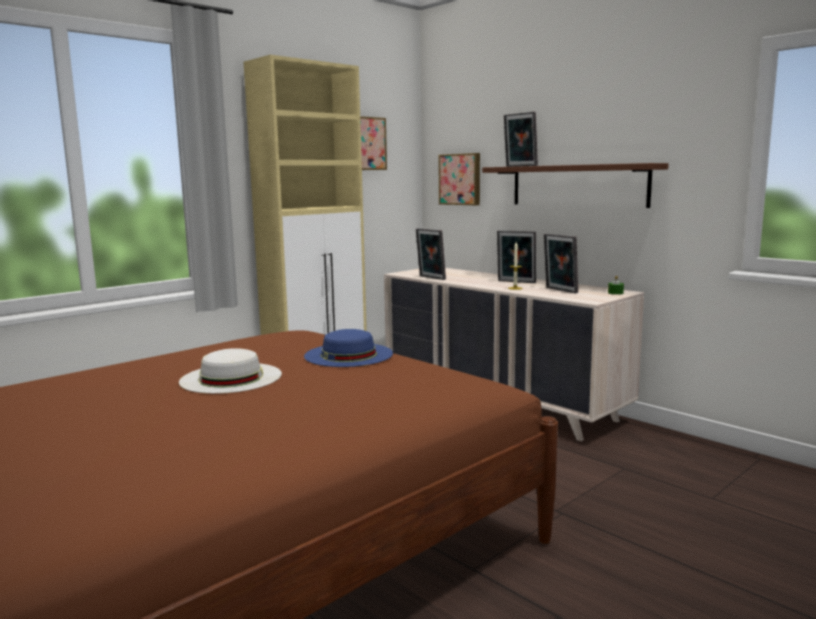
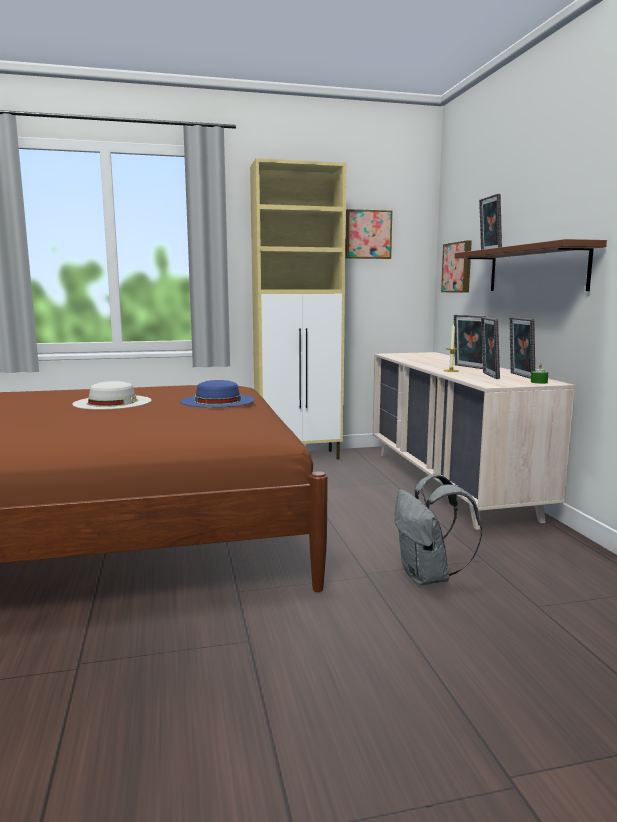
camera: 30 degrees right, 0 degrees up
picture frame [416,228,446,280] -> picture frame moved to [509,317,535,379]
none -> grey backpack [394,474,482,585]

